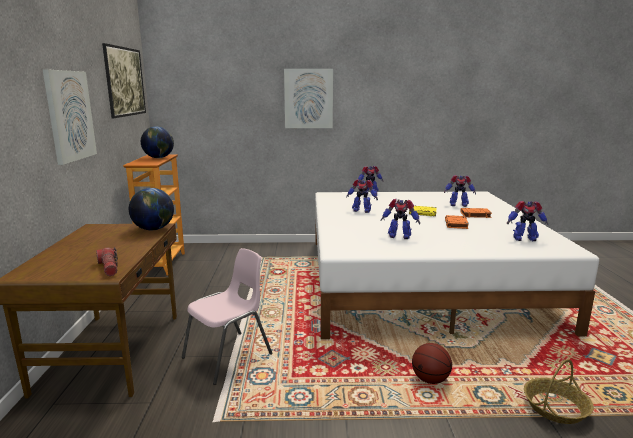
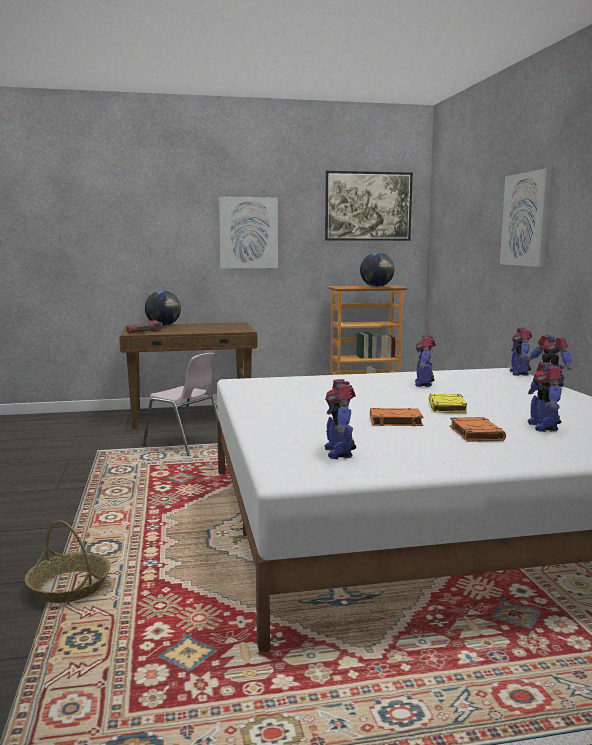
camera: 80 degrees right, 5 degrees down
globe [129,188,174,230] -> globe moved to [145,291,181,326]
toy robot [381,199,420,239] -> toy robot moved to [509,328,532,376]
basketball [412,343,452,384] -> none

